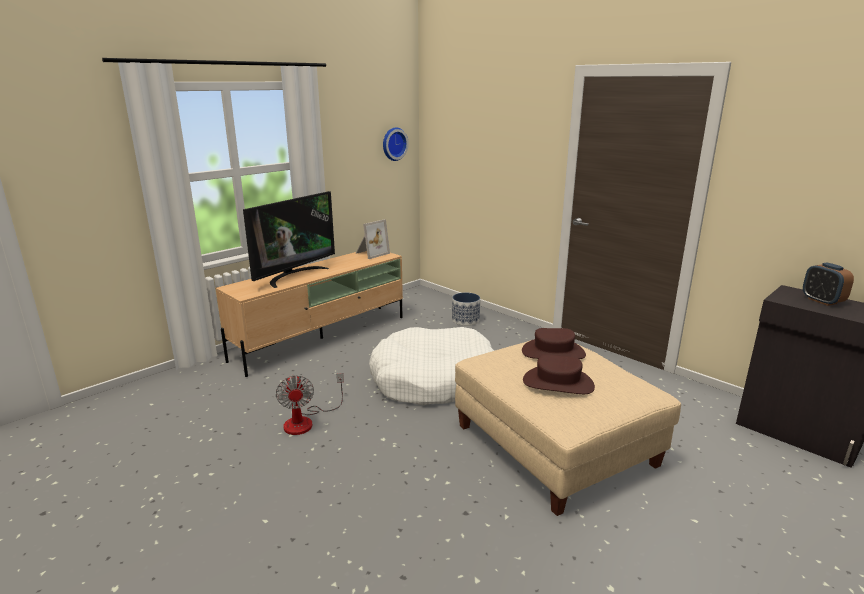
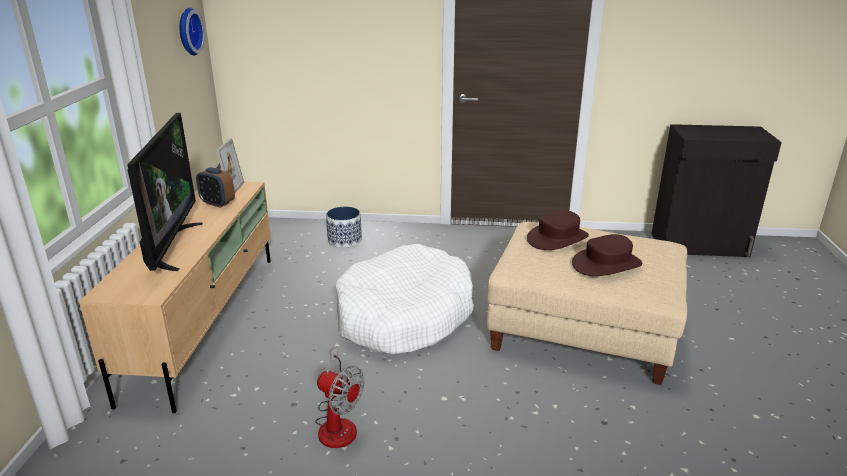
camera: 40 degrees left, 5 degrees up
alarm clock [803,263,854,306] -> alarm clock moved to [196,167,235,208]

